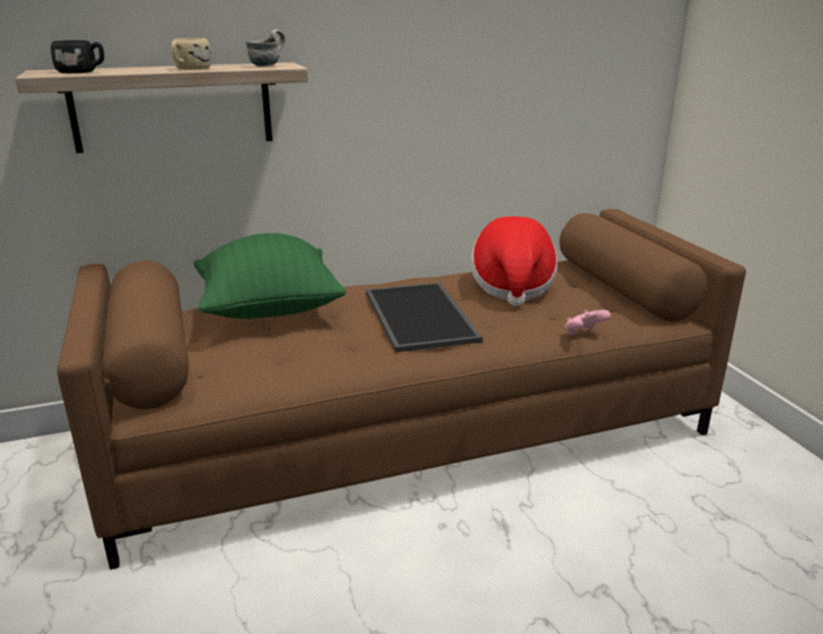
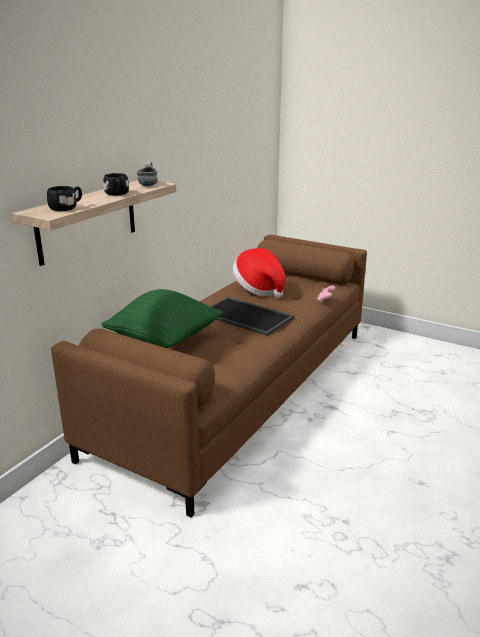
camera: 40 degrees left, 0 degrees up
beige mug [171,38,211,70] -> black mug [103,173,129,196]

